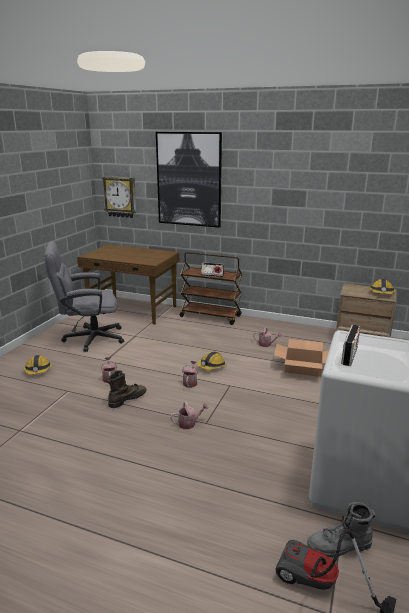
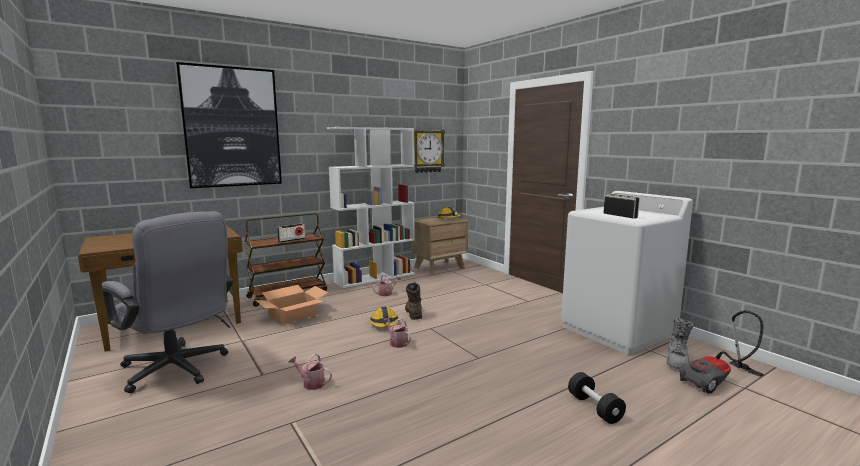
camera: 55 degrees left, 10 degrees down
hard hat [24,355,52,375] -> none
grey office chair [44,241,124,352] -> grey office chair turned 75 degrees counterclockwise [102,211,233,393]
wall clock [102,176,136,218] -> wall clock moved to [412,129,445,173]
brown boot [107,370,146,408] -> brown boot moved to [405,283,422,320]
watering can [170,402,209,429] -> none
cardboard box [274,339,329,377] -> cardboard box moved to [255,285,328,325]
none -> white bookcase [327,127,415,288]
none -> black dumbbell [568,372,626,424]

